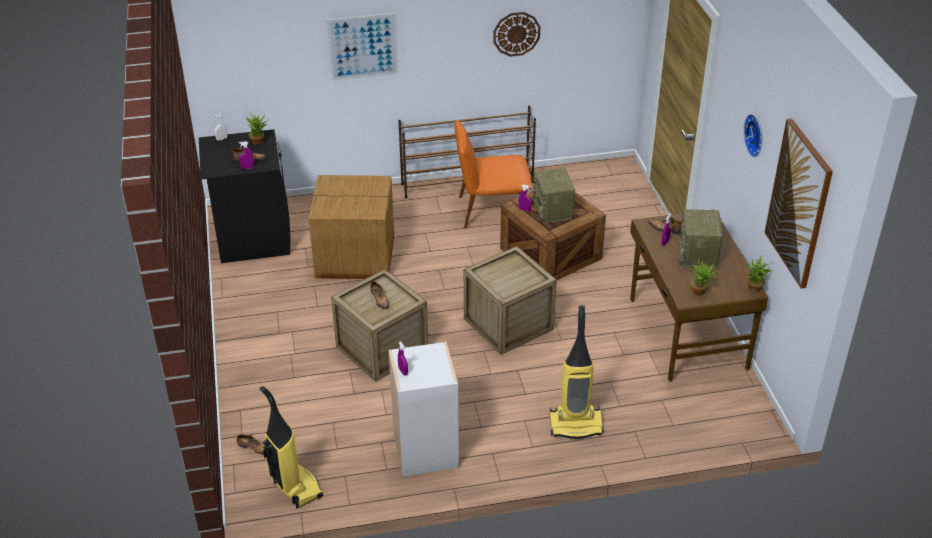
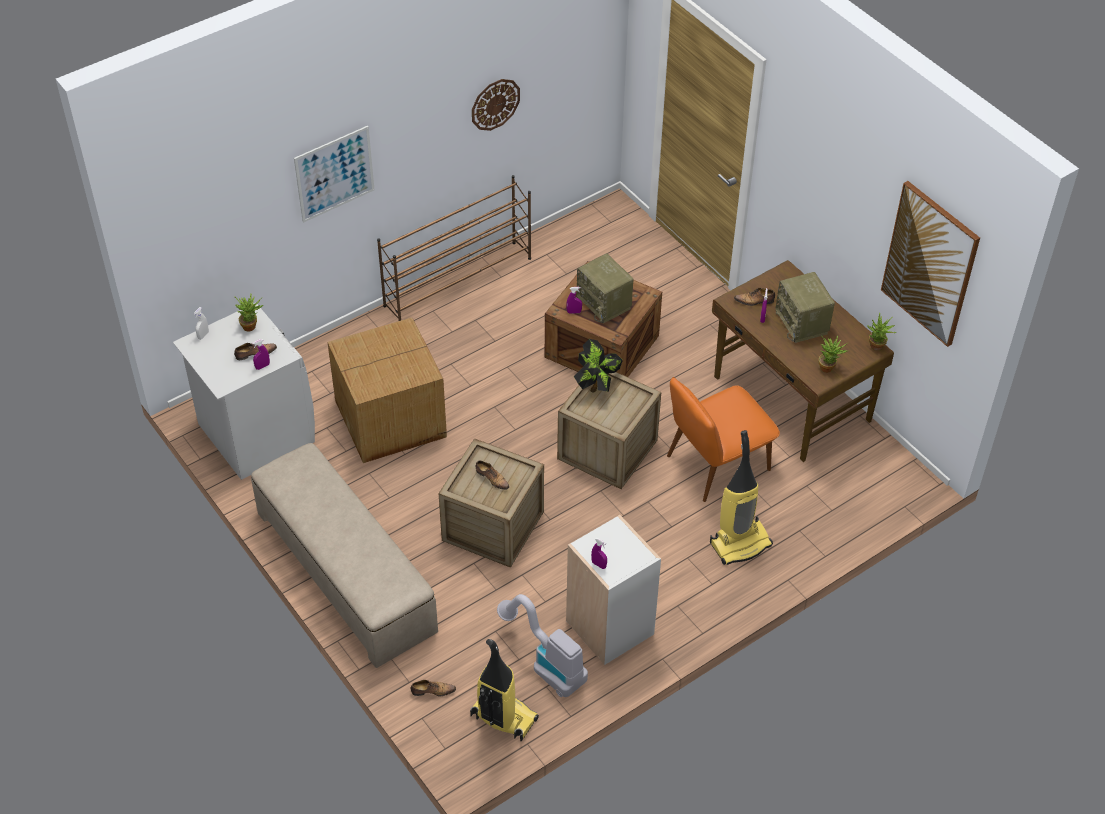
camera: 25 degrees left, 10 degrees up
black washing machine [199,129,290,263] -> white washing machine [173,303,315,480]
orange chair [454,120,532,228] -> orange chair moved to [667,377,780,502]
wall clock [744,114,762,158] -> none
none -> beige bench [251,443,438,668]
none -> vacuum cleaner [497,594,588,697]
none -> potted plant [574,339,623,393]

